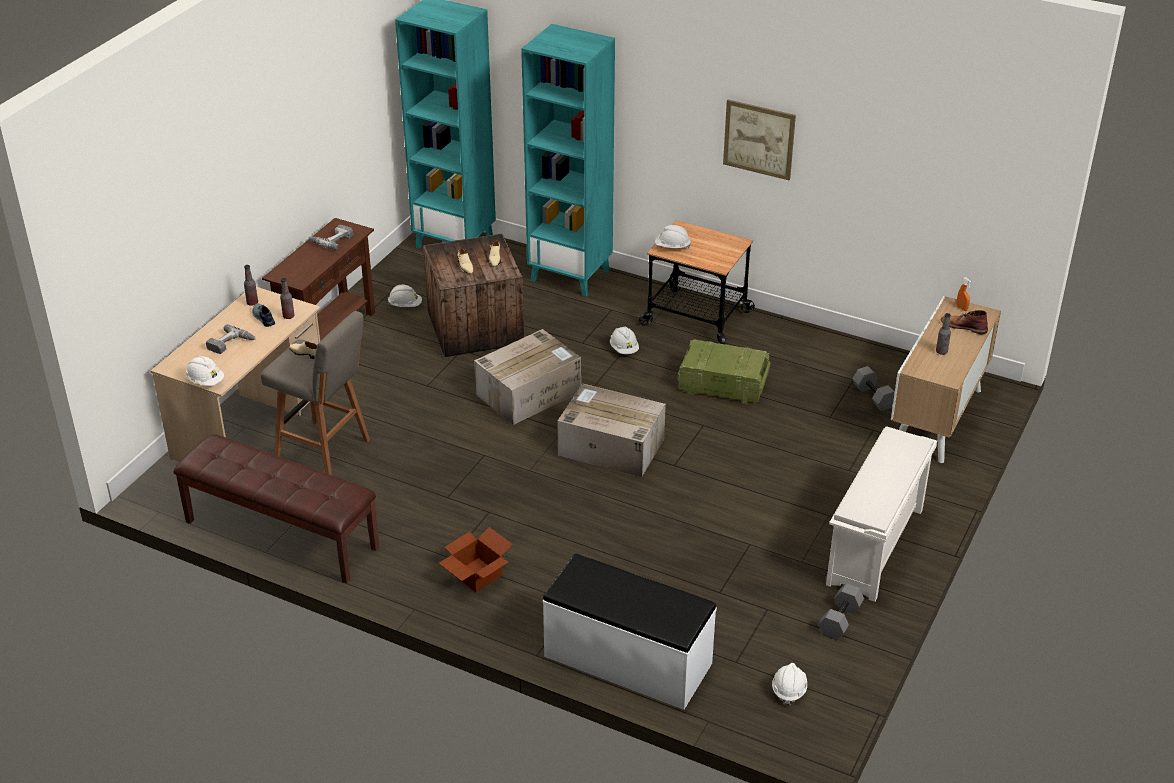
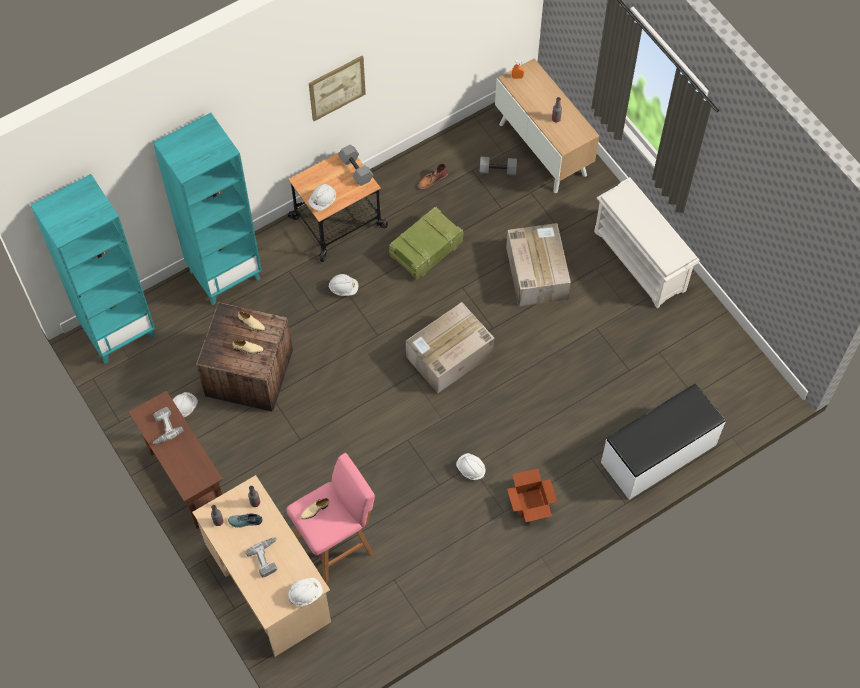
camera: 60 degrees left, 25 degrees up
brown bench [173,434,379,584] -> none
grey stool [261,311,370,475] -> pink stool [287,453,375,583]
cardboard box [474,329,581,425] -> cardboard box moved to [506,223,571,307]
white hard hat [772,663,807,706] -> white hard hat moved to [456,453,485,480]
grey dumbbell [819,583,864,640] -> grey dumbbell moved to [338,145,373,186]
brown boot [941,310,988,334] -> brown boot moved to [417,163,448,190]

